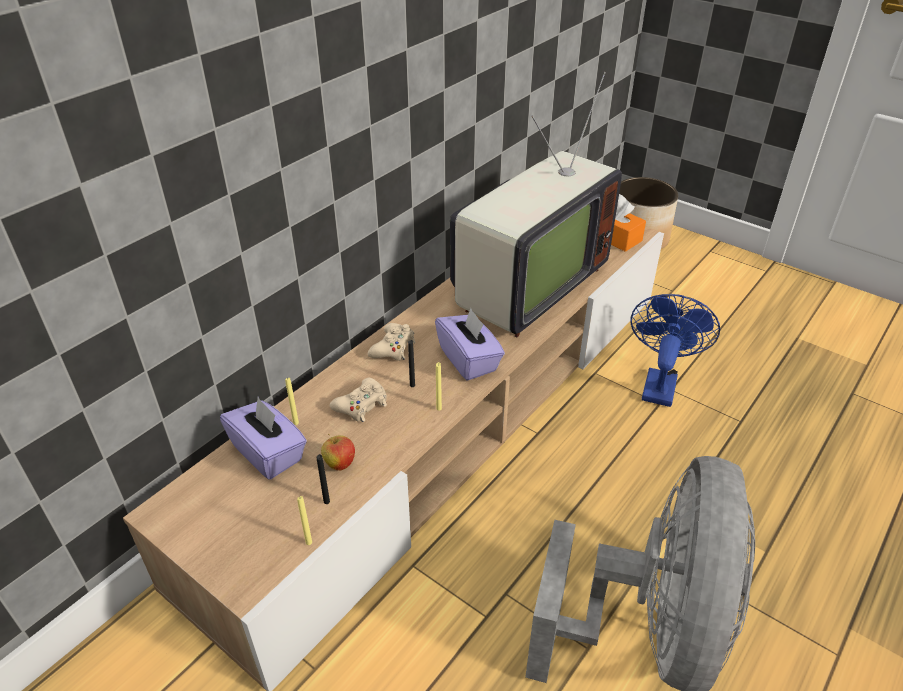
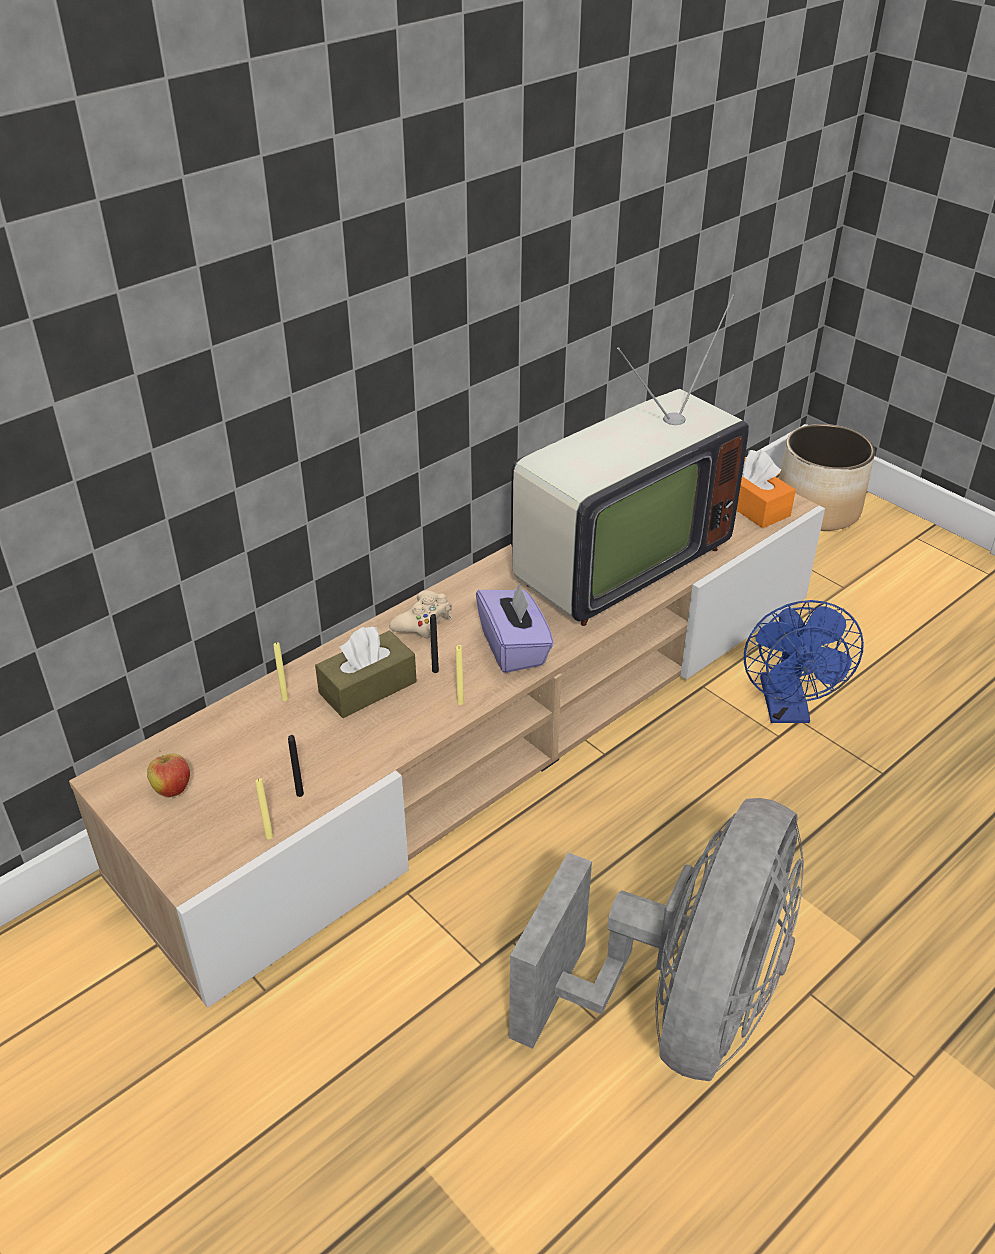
camera: 10 degrees right, 0 degrees up
purple tissue box [220,397,307,480] -> none
apple [321,434,355,471] -> apple moved to [147,750,190,798]
beige game controller [330,377,387,422] -> brown tissue box [315,626,417,718]
blue fan [630,294,720,407] -> blue fan turned 150 degrees clockwise [744,600,864,723]

